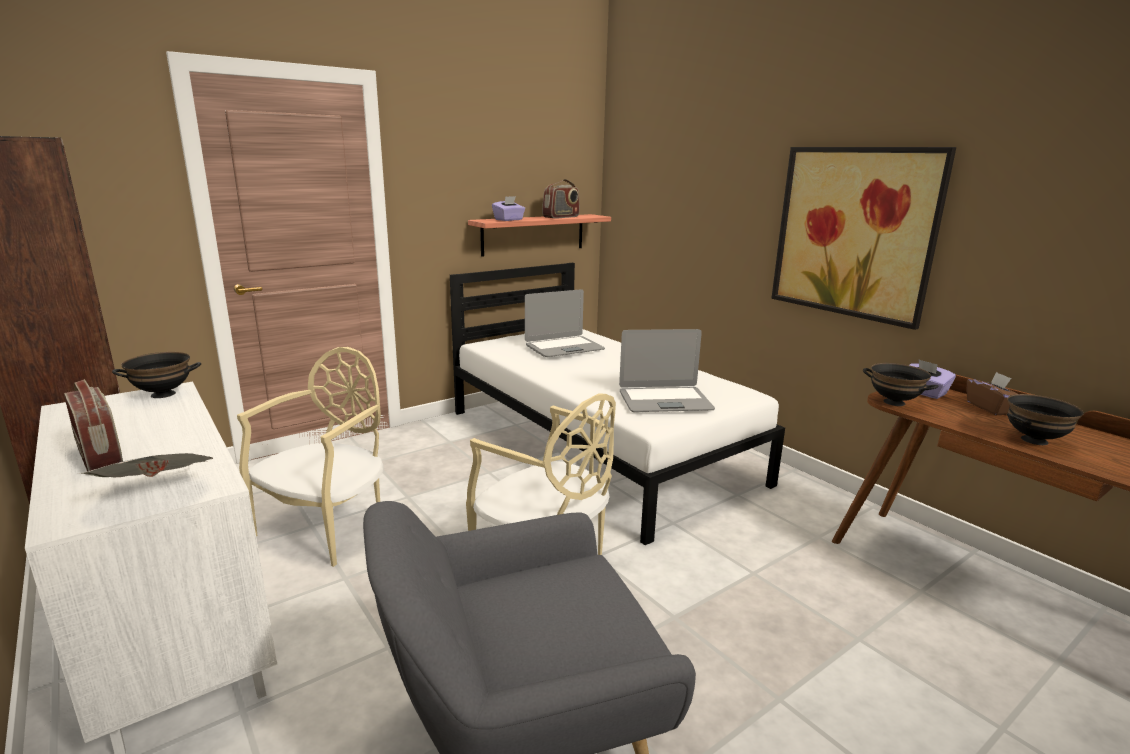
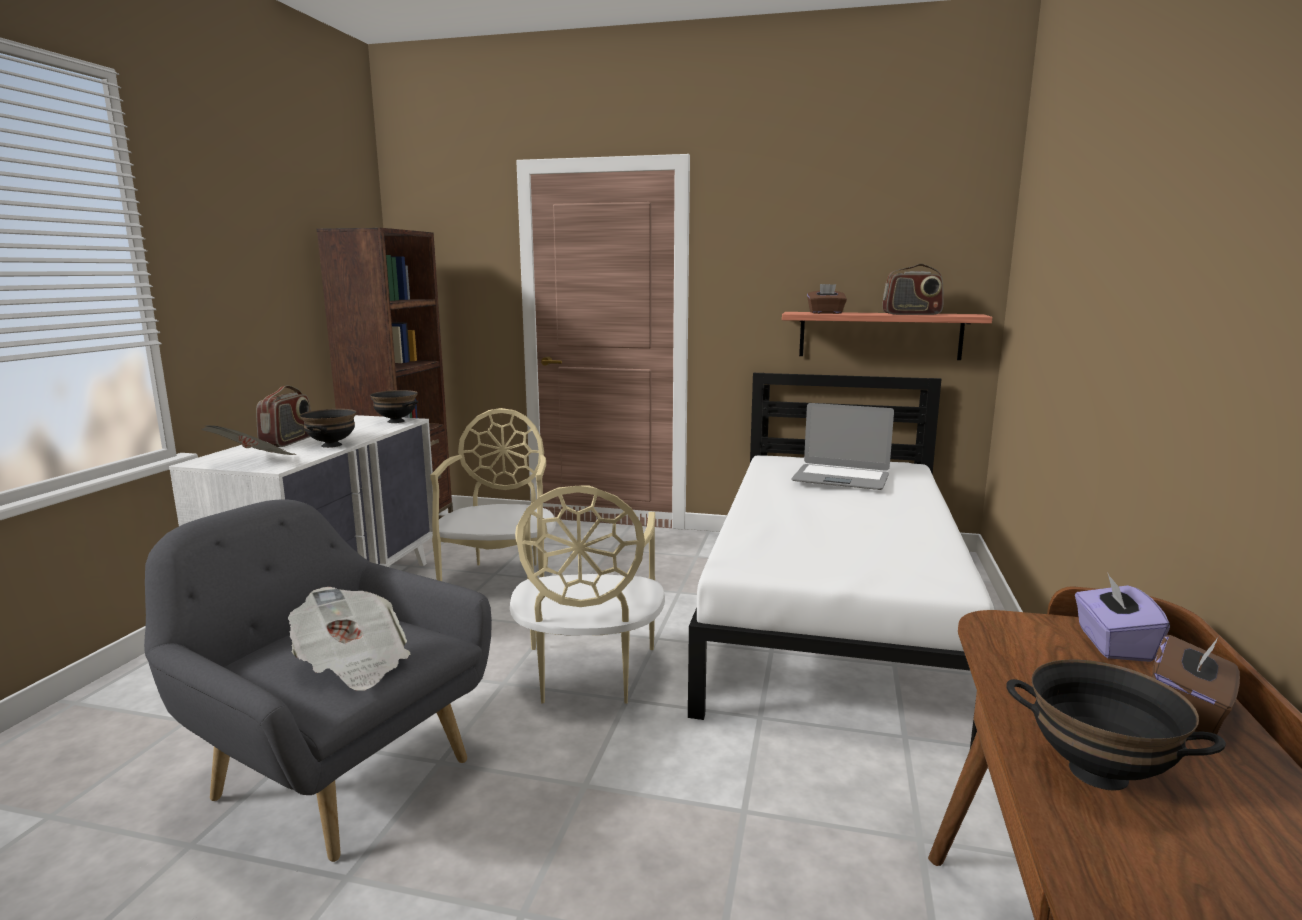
camera: 50 degrees right, 5 degrees down
beige chair [237,347,384,567] -> beige chair turned 75 degrees counterclockwise [430,408,556,581]
purple tissue box [492,196,525,221] -> brown tissue box [807,284,847,314]
laptop [619,329,715,412] -> none
picture [771,147,956,330] -> none
black bowl [863,363,938,406] -> black bowl moved to [300,409,356,448]
none -> newspaper [288,587,410,691]

